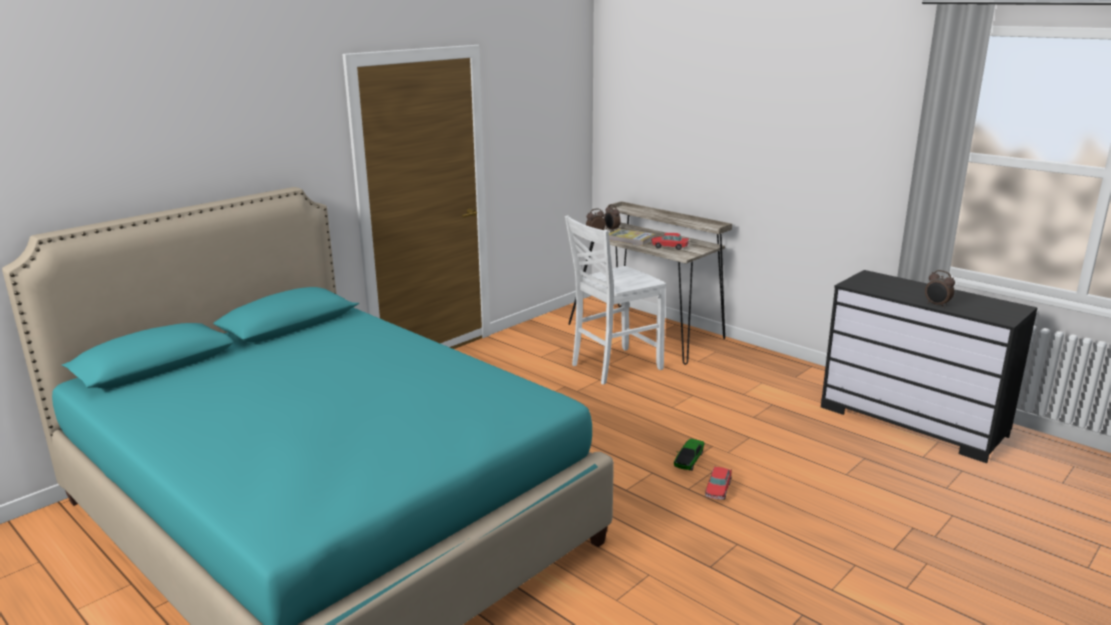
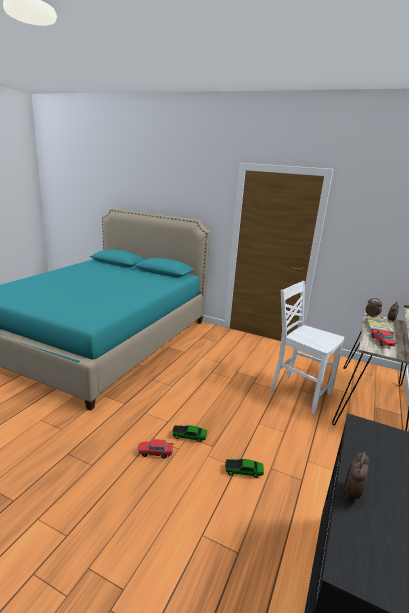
camera: 70 degrees right, 0 degrees up
none -> toy car [225,458,264,478]

